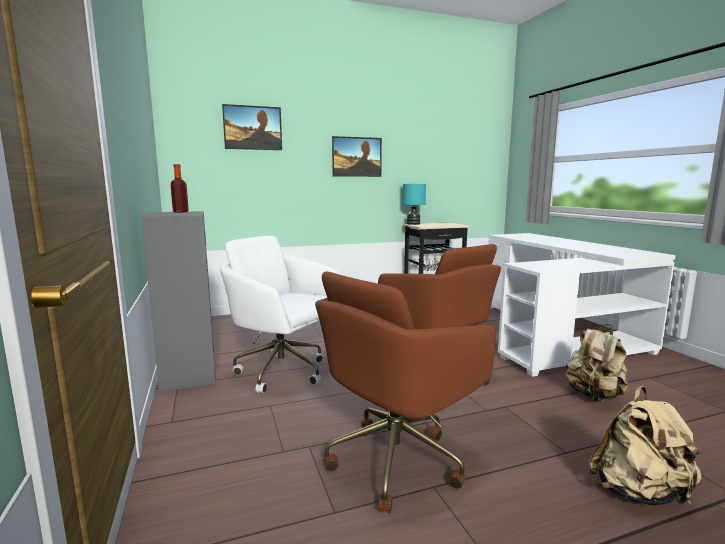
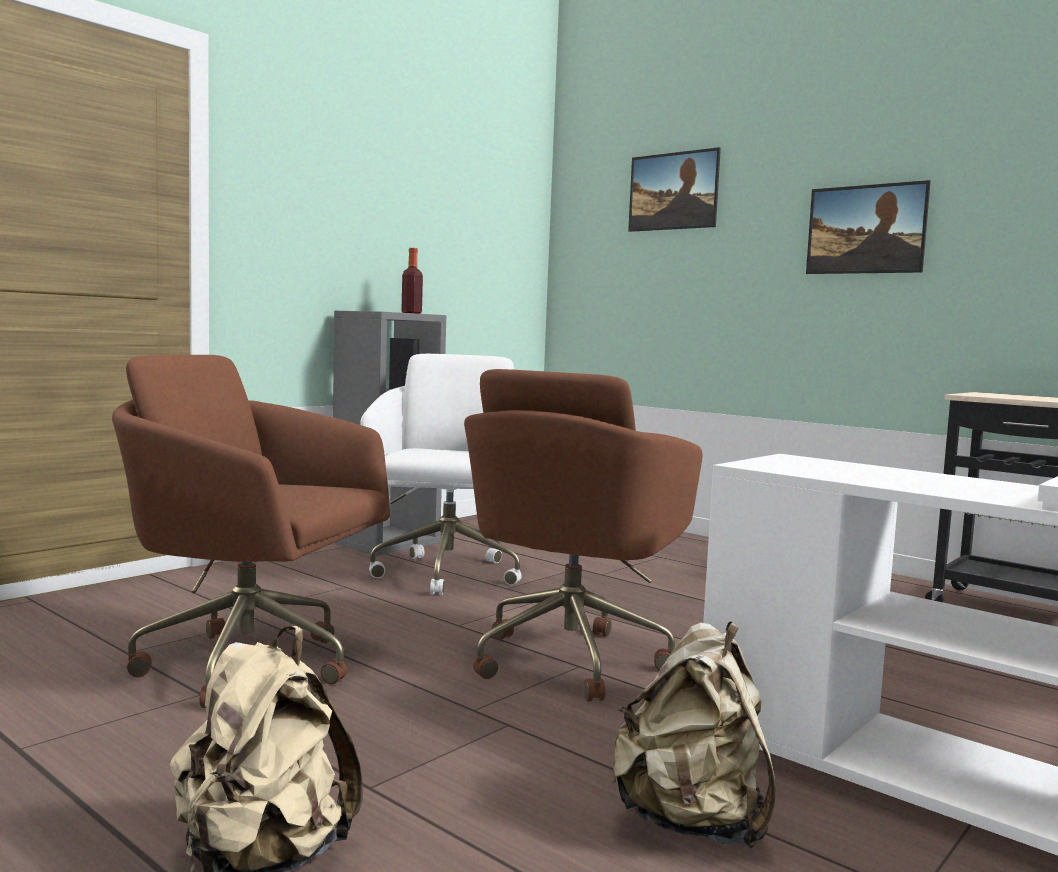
camera: 60 degrees right, 5 degrees down
turquoise table lamp [403,184,426,225] -> none

